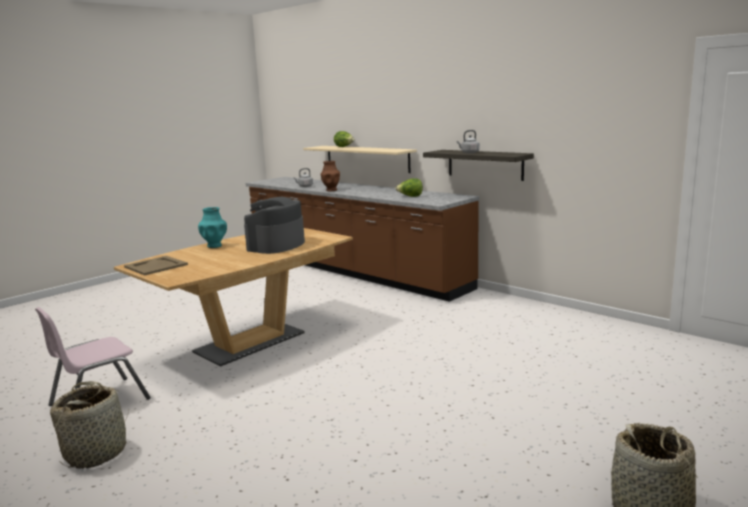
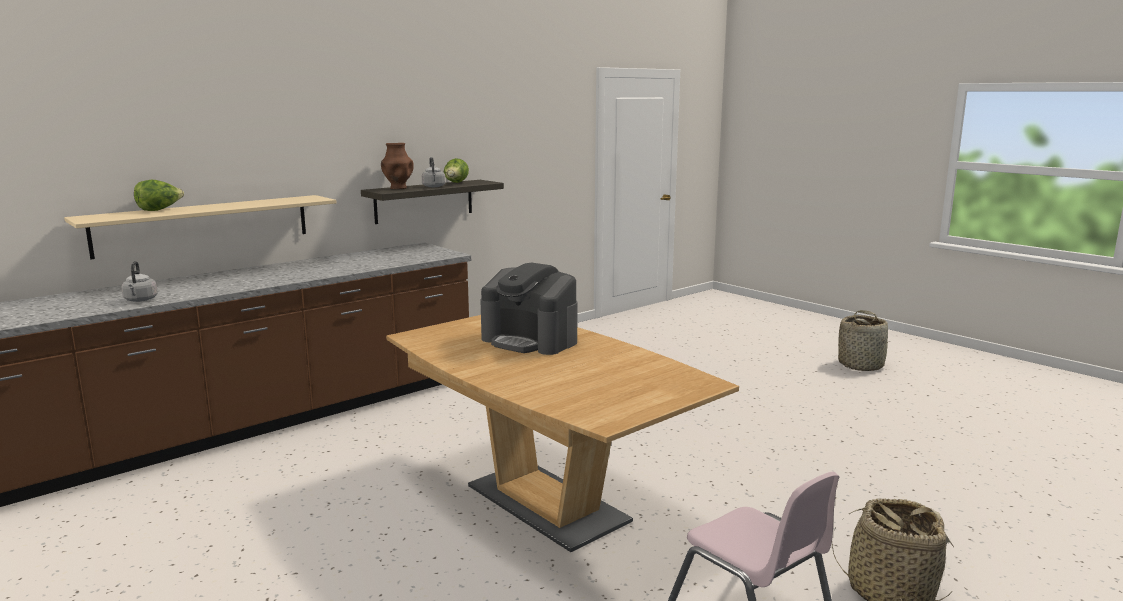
camera: 85 degrees left, 0 degrees up
beige tray [124,256,188,276] -> none
turquoise vase [198,207,227,248] -> none
brown vase [321,161,340,191] -> brown vase moved to [381,143,414,189]
lettuce [395,178,423,197] -> lettuce moved to [444,158,469,183]

